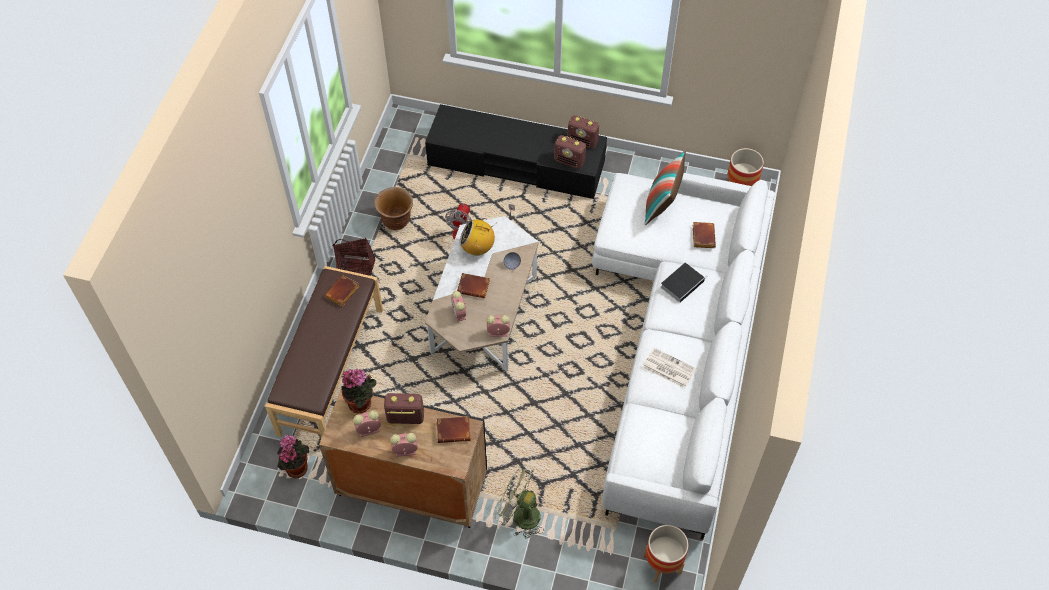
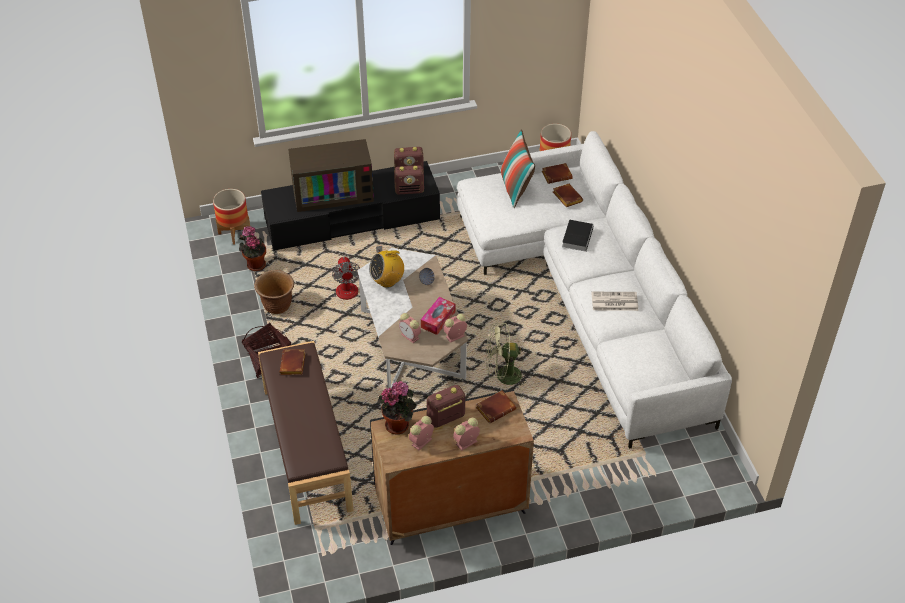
camera: 30 degrees left, 10 degrees down
potted plant [277,435,309,478] -> potted plant moved to [239,226,266,271]
brown book [457,273,490,298] -> brown book moved to [542,163,573,184]
green fan [495,464,544,539] -> green fan moved to [486,322,527,390]
planter [644,525,689,582] -> planter moved to [213,189,250,244]
none -> television [288,139,374,212]
none -> tissue box [421,297,455,335]

